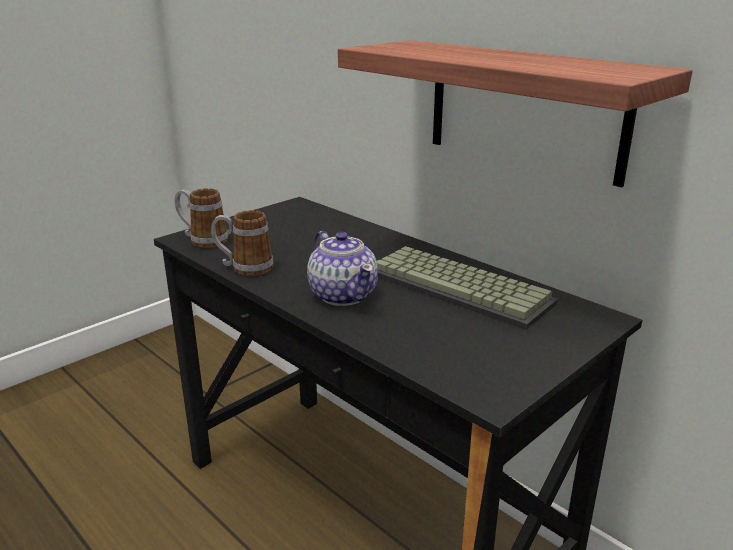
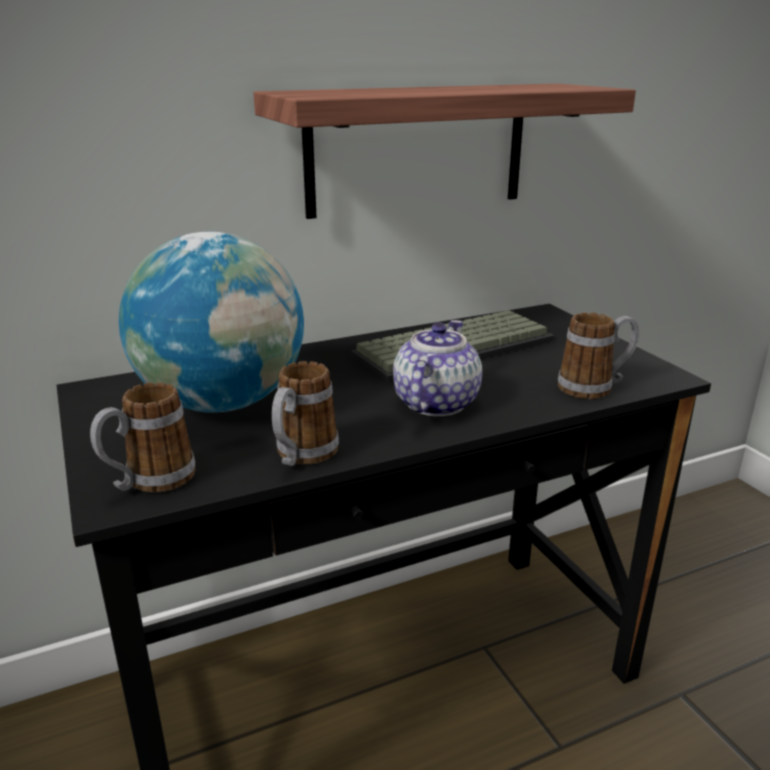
camera: 70 degrees left, 0 degrees up
teapot [307,231,378,306] -> teapot turned 60 degrees counterclockwise [393,320,482,416]
none -> globe [119,232,304,413]
none -> mug [558,312,639,399]

